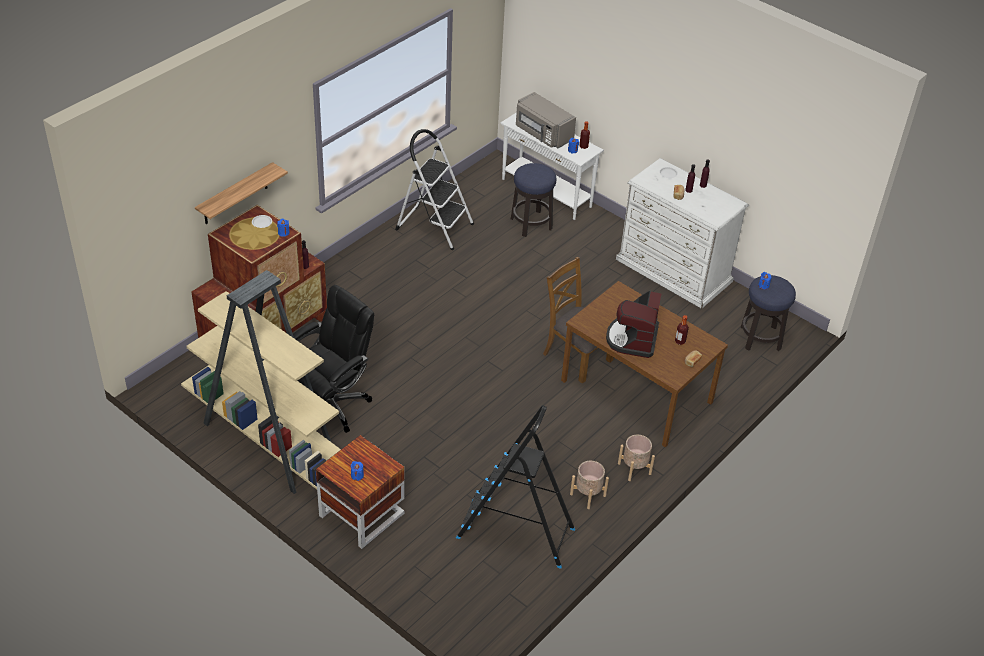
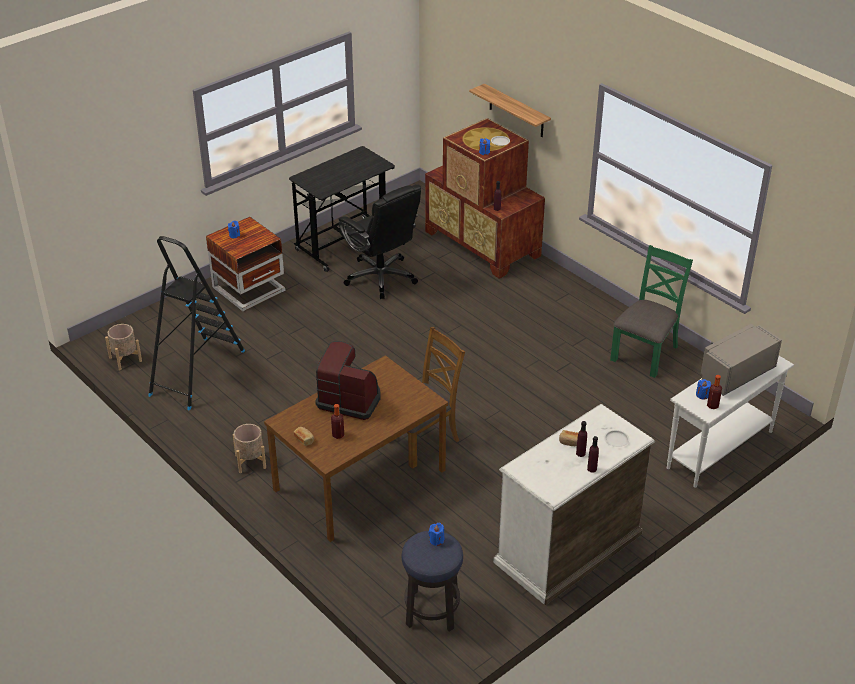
camera: 100 degrees right, 5 degrees down
beige bookcase [181,270,341,494] -> black desk [289,146,395,272]
step ladder [395,129,474,250] -> green chair [610,245,693,378]
stool [511,163,556,237] -> none
beige planter [570,461,609,509] -> beige planter moved to [105,324,142,370]

